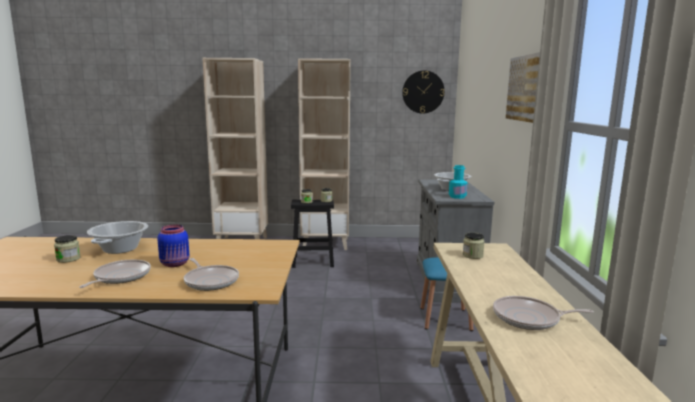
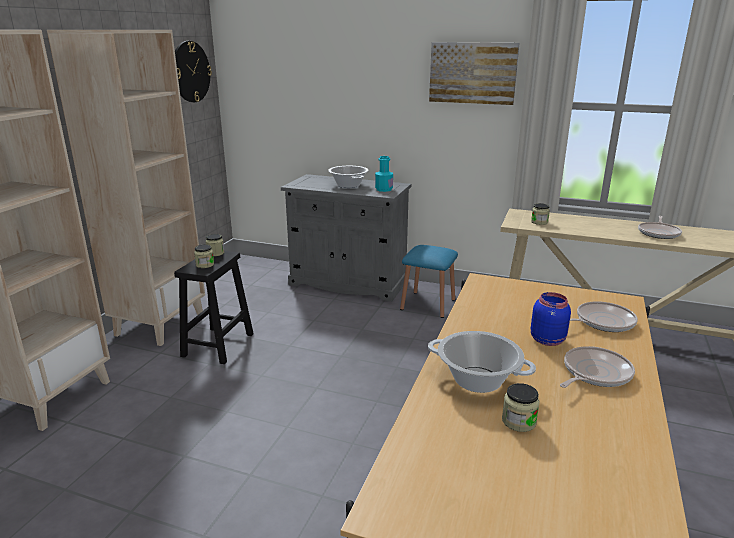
camera: 70 degrees left, 10 degrees up
frying pan [79,260,151,288] -> frying pan turned 105 degrees clockwise [560,346,635,388]

